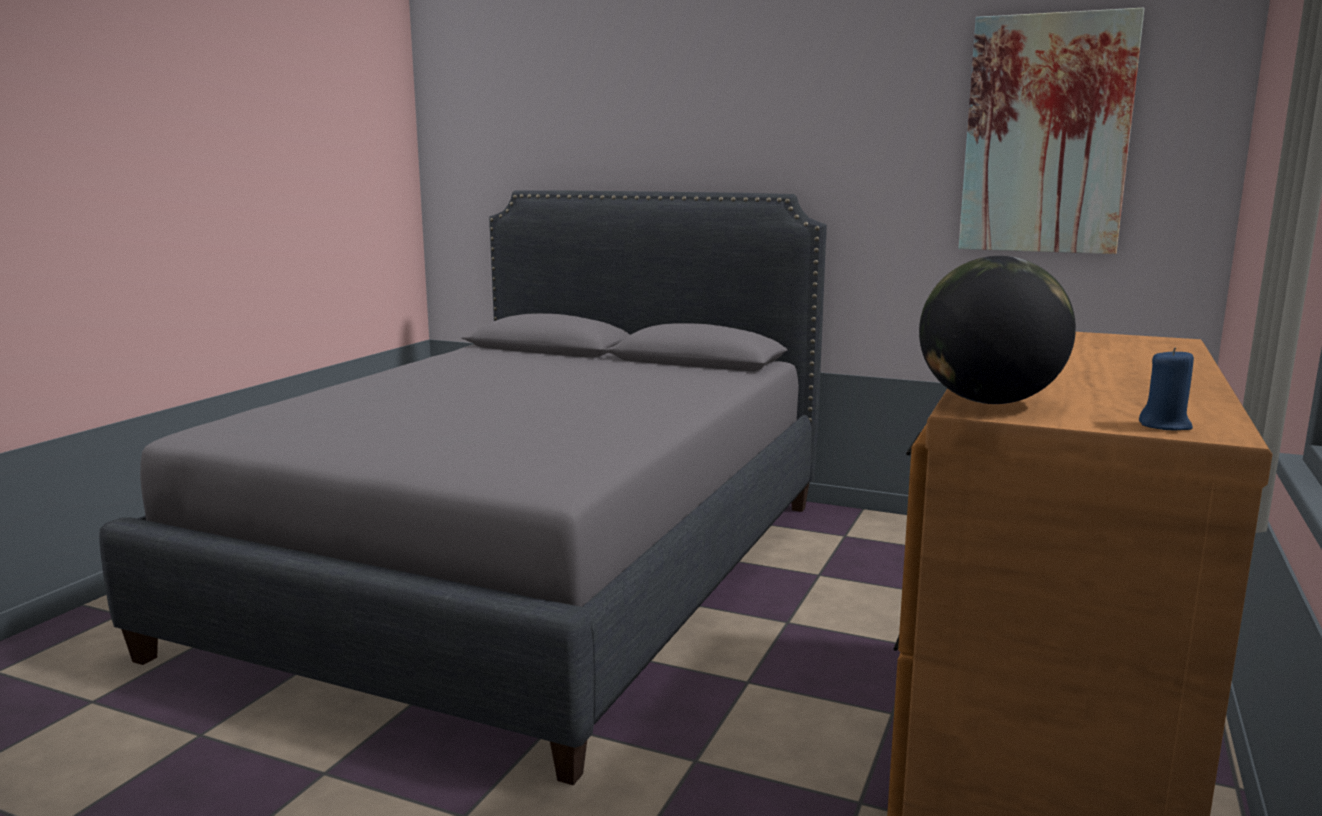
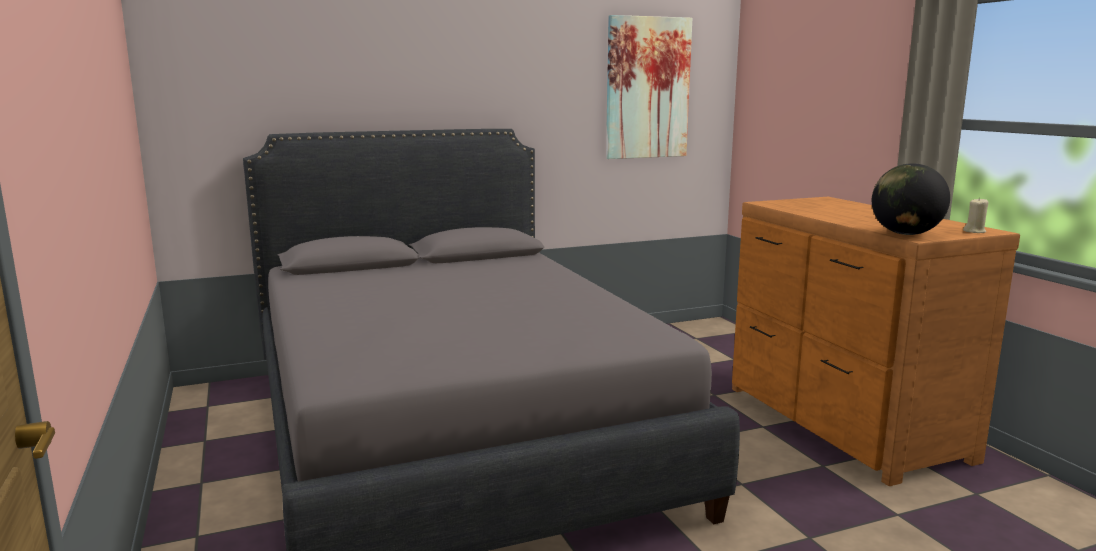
camera: 45 degrees left, 0 degrees up
blue candle [1139,348,1194,430] -> beige candle [963,197,989,233]

